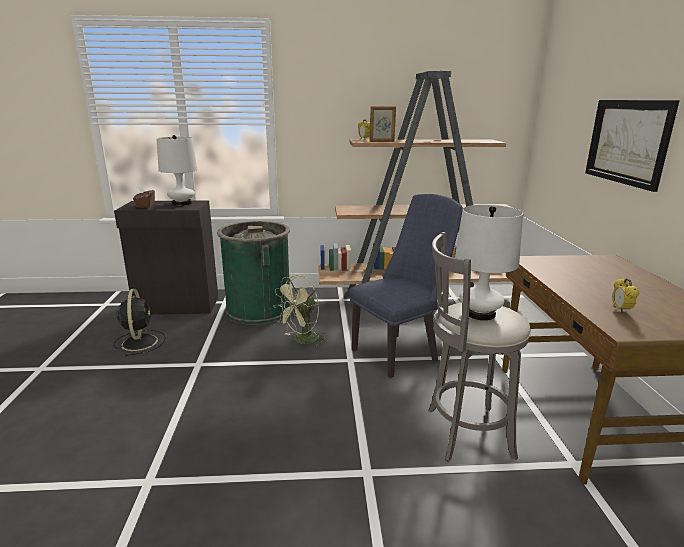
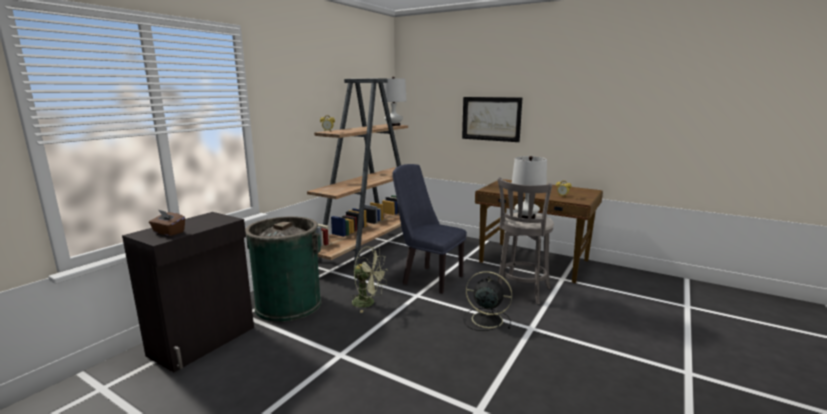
camera: 55 degrees left, 5 degrees down
black fan [114,289,165,357] -> black fan moved to [463,271,512,331]
white table lamp [156,135,197,206] -> white table lamp moved to [381,77,407,126]
green fan [273,275,327,348] -> green fan turned 60 degrees counterclockwise [350,246,388,313]
blue chair [349,194,463,378] -> blue chair turned 60 degrees counterclockwise [392,164,467,294]
picture frame [369,106,396,142] -> none

